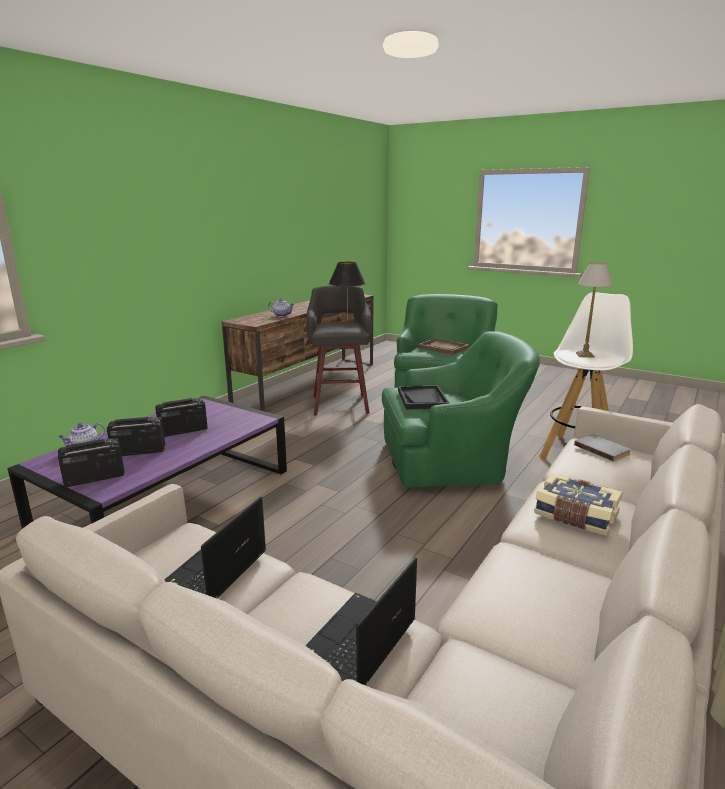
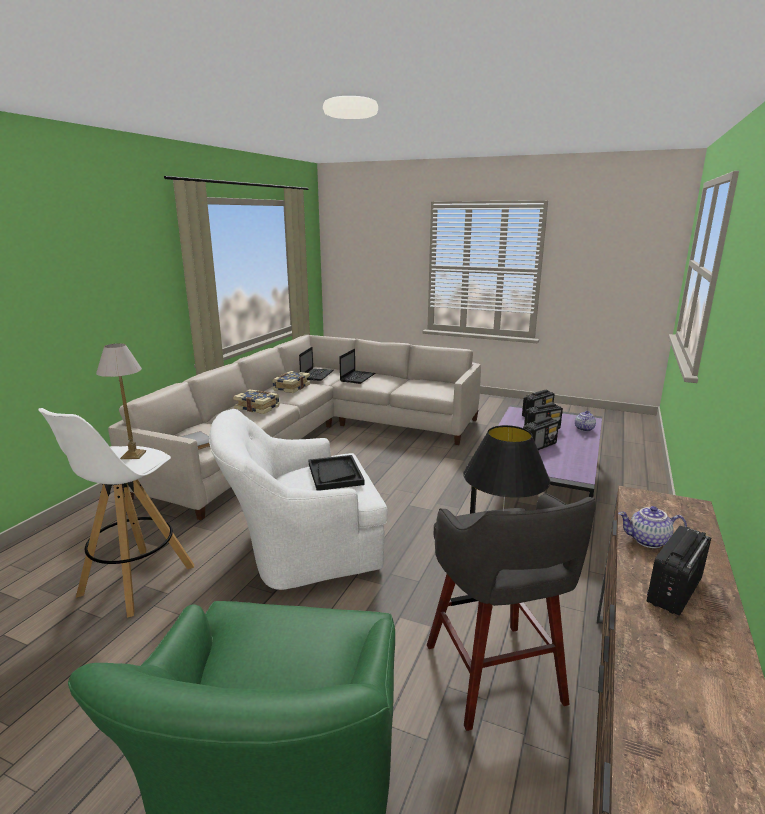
camera: 170 degrees right, 0 degrees up
laptop [164,497,266,599] -> laptop moved to [299,347,334,381]
green armchair [382,331,540,488] -> white armchair [209,409,388,590]
brown tray [418,338,469,355] -> none
none -> book [272,371,310,393]
none -> radio [647,526,711,616]

